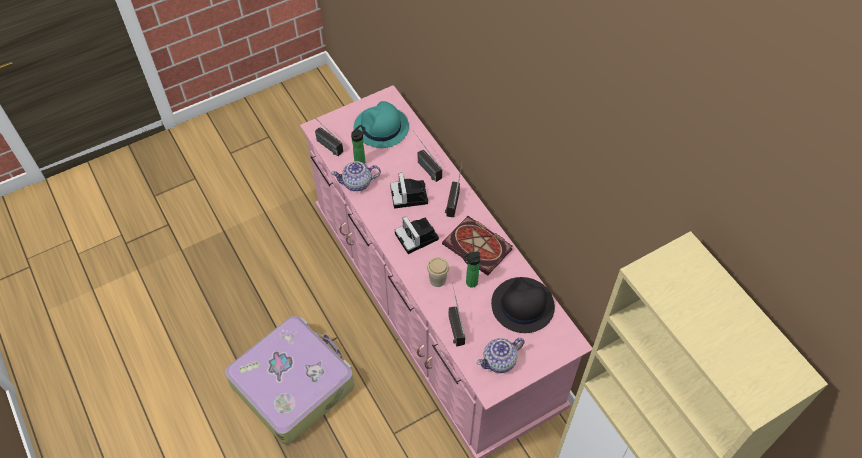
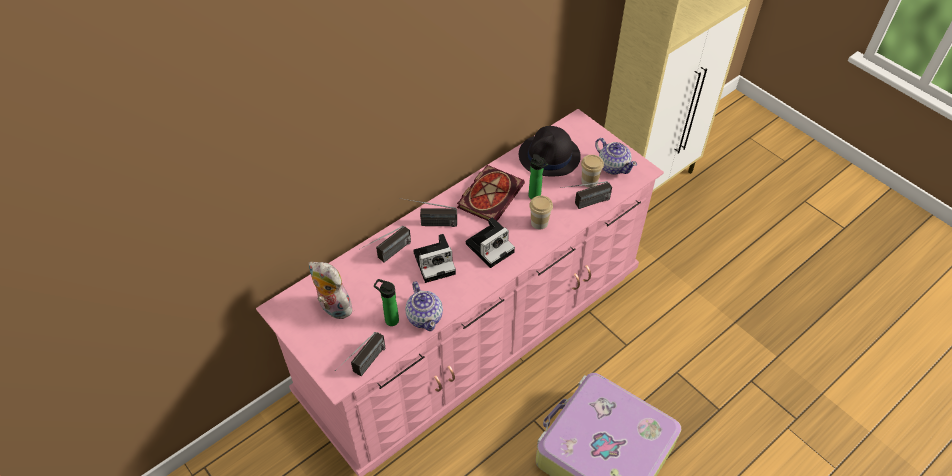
camera: 100 degrees left, 5 degrees down
turquoise hat [354,101,409,148] -> plush toy [309,262,354,319]
none -> cup [581,155,604,188]

